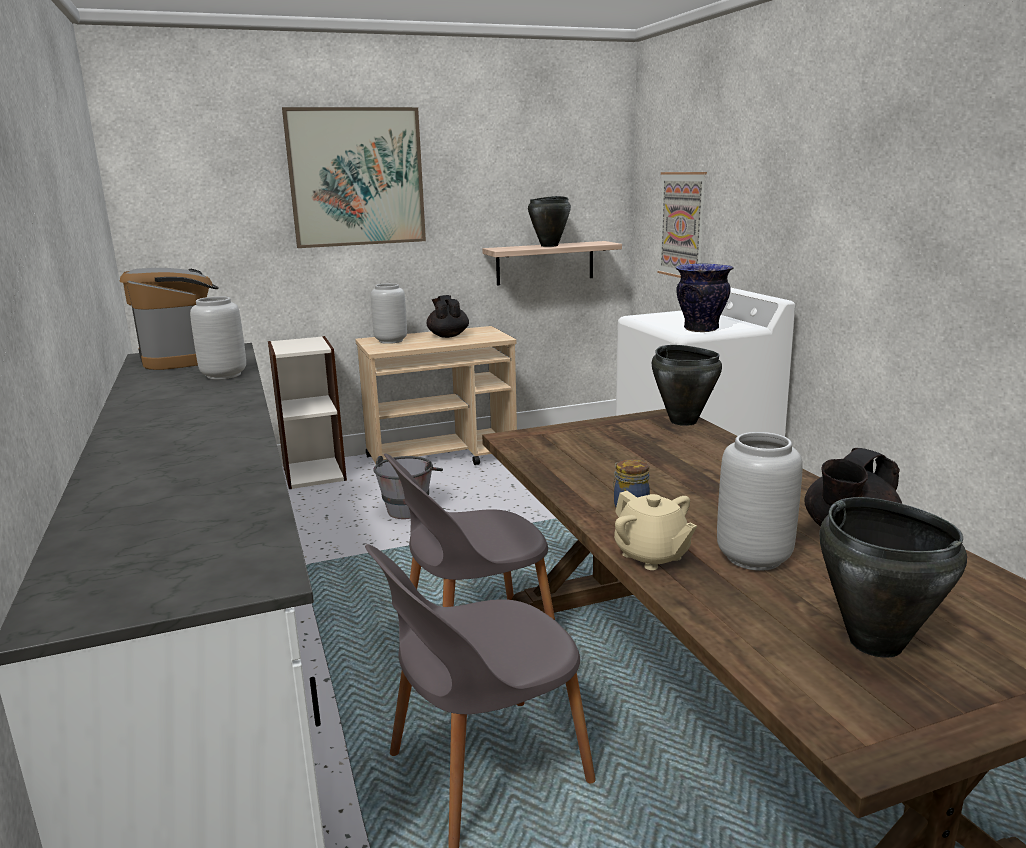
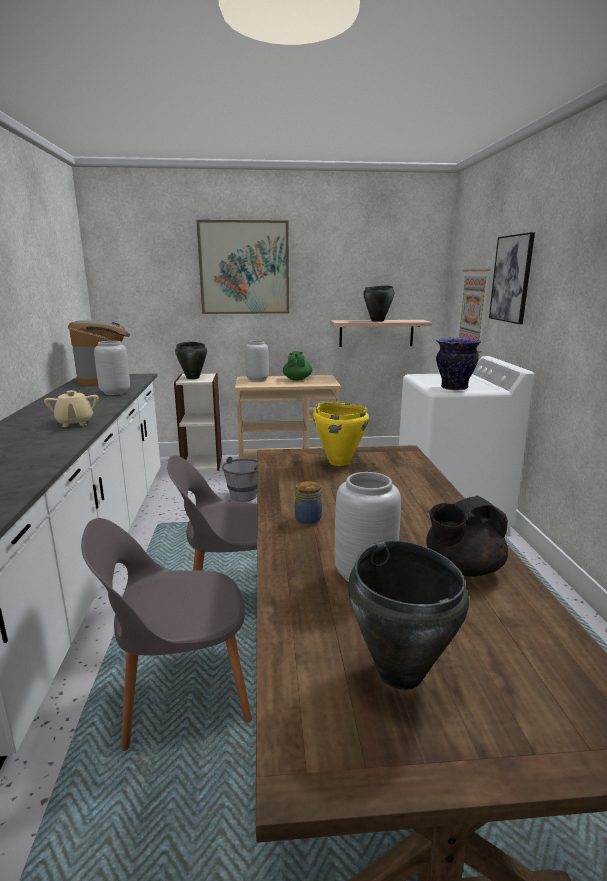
camera: 15 degrees right, 0 degrees up
black teapot [427,295,469,338] -> green teapot [283,351,312,381]
beige teapot [614,491,697,570] -> beige teapot moved to [44,390,99,427]
black cooking pot [652,345,722,426] -> black cooking pot moved to [175,342,207,379]
none -> yellow cooking pot [313,402,369,466]
none -> picture [489,232,535,324]

